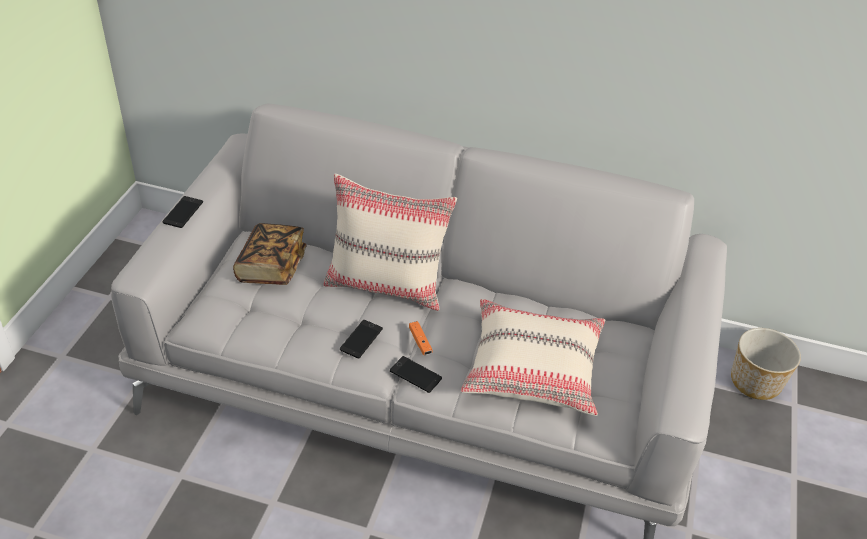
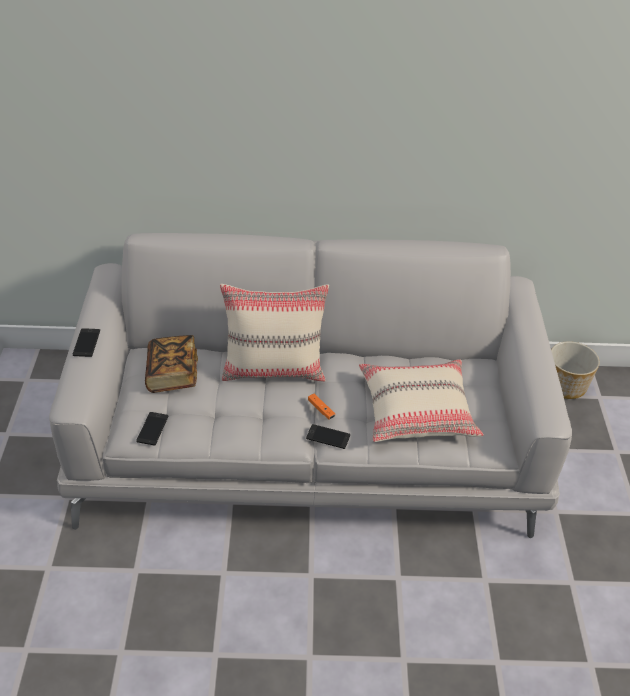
camera: 15 degrees left, 0 degrees up
phone [340,320,383,358] -> phone moved to [136,412,169,445]

